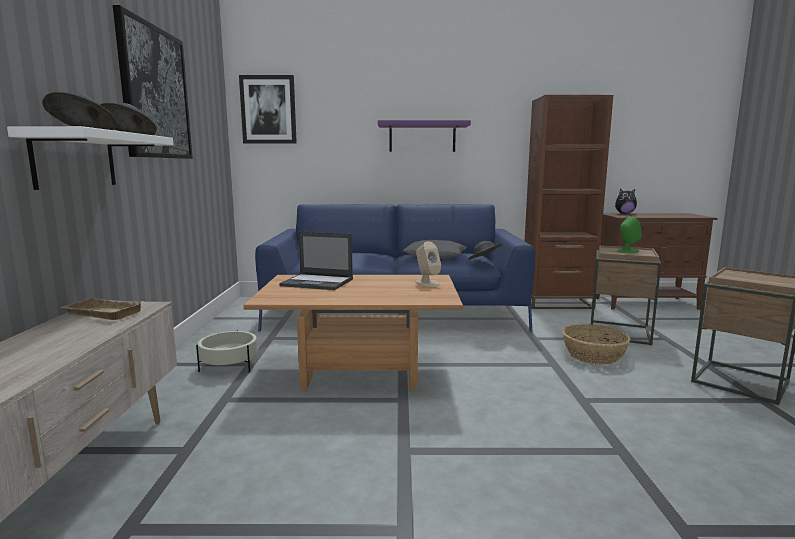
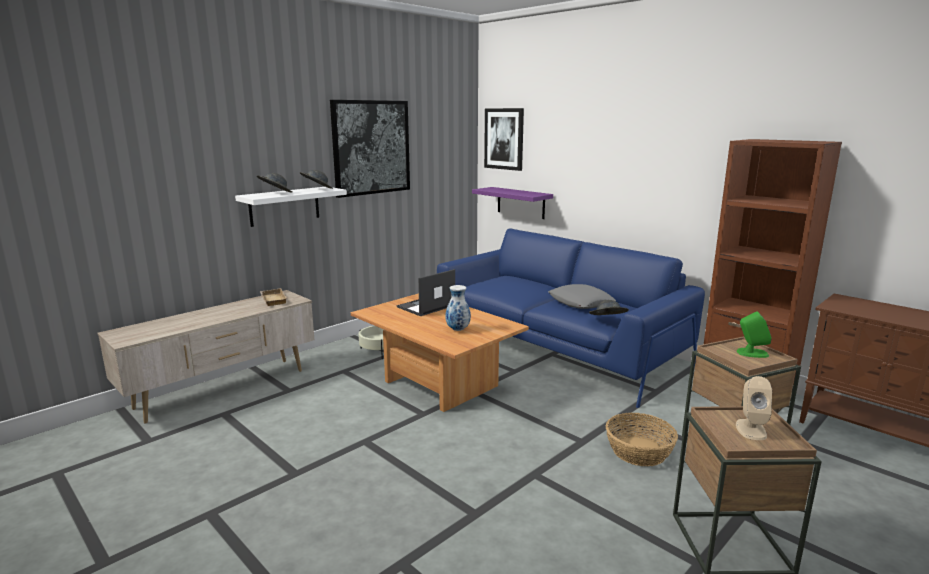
camera: 45 degrees right, 5 degrees up
laptop [279,232,353,290] -> laptop turned 75 degrees clockwise [397,269,455,316]
purple shelf [378,120,471,152] -> purple shelf moved to [472,187,553,219]
beige speaker [415,241,441,287] -> beige speaker moved to [736,376,772,440]
plush toy [615,189,637,214] -> none
none -> vase [445,285,471,331]

